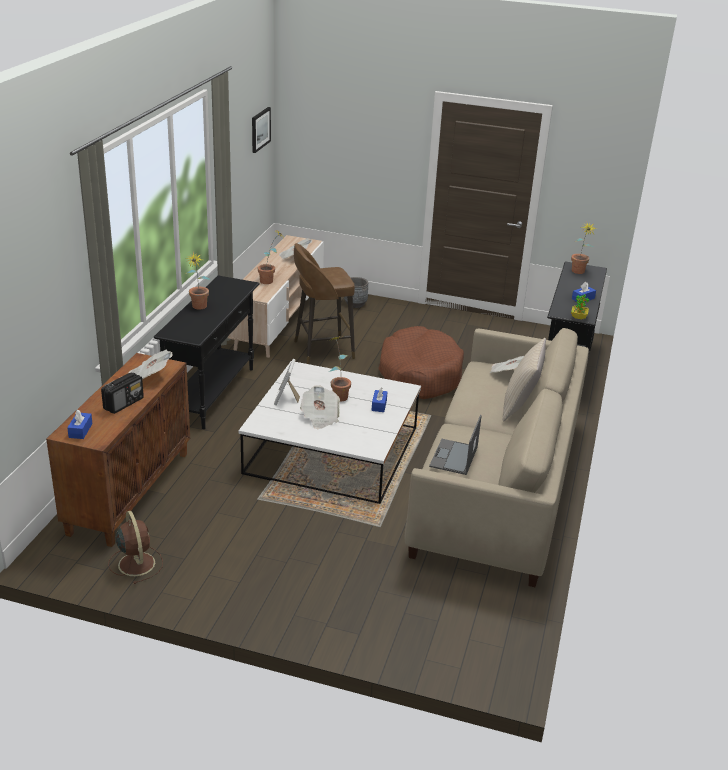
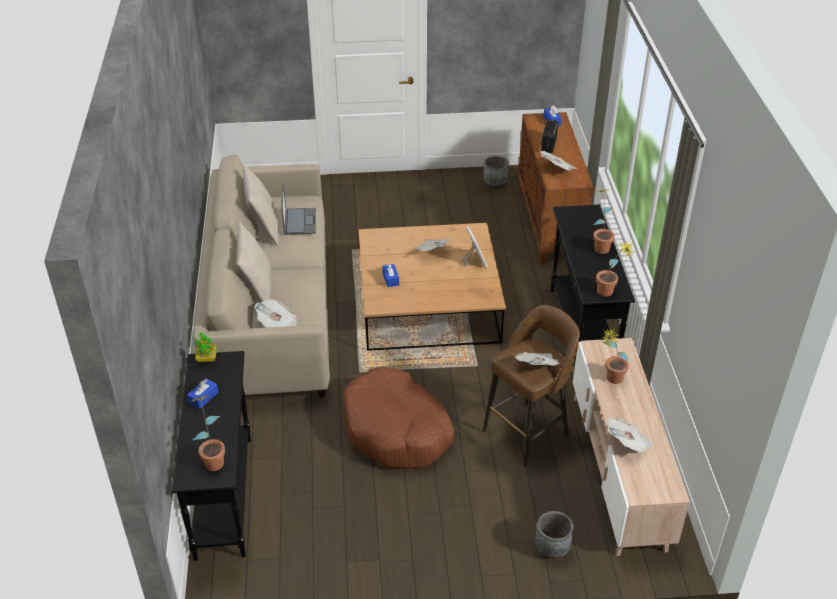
camera: 160 degrees right, 10 degrees up
brown fan [108,511,163,584] -> grey planter [483,156,509,189]
white coffee table [239,362,421,504] -> brown coffee table [359,223,506,351]
picture [252,107,271,153] -> none
potted plant [329,336,351,401] -> potted plant moved to [596,241,635,297]
none -> beige pillow [243,165,279,246]
none -> newspaper [515,352,561,366]

